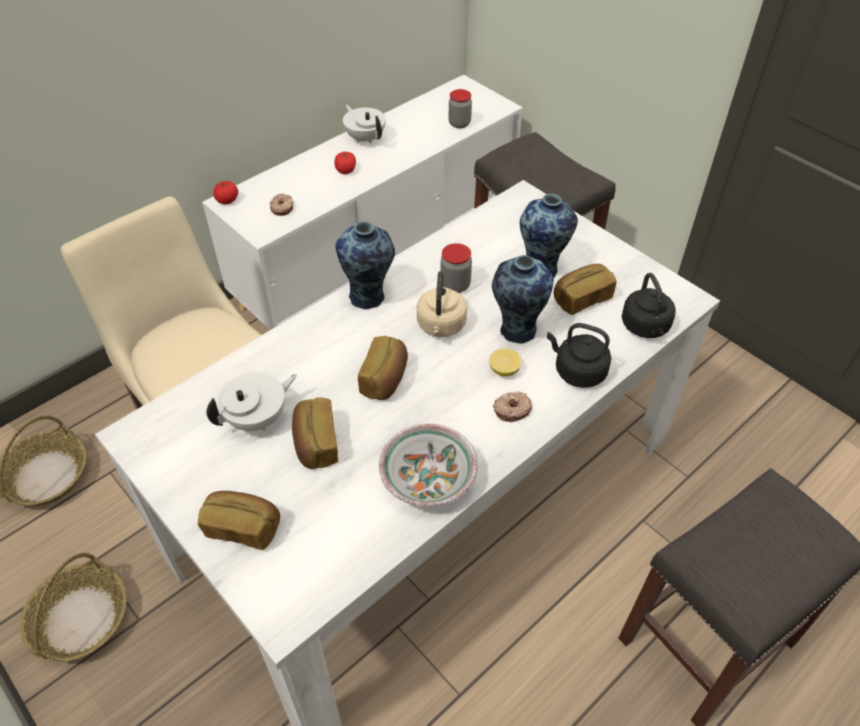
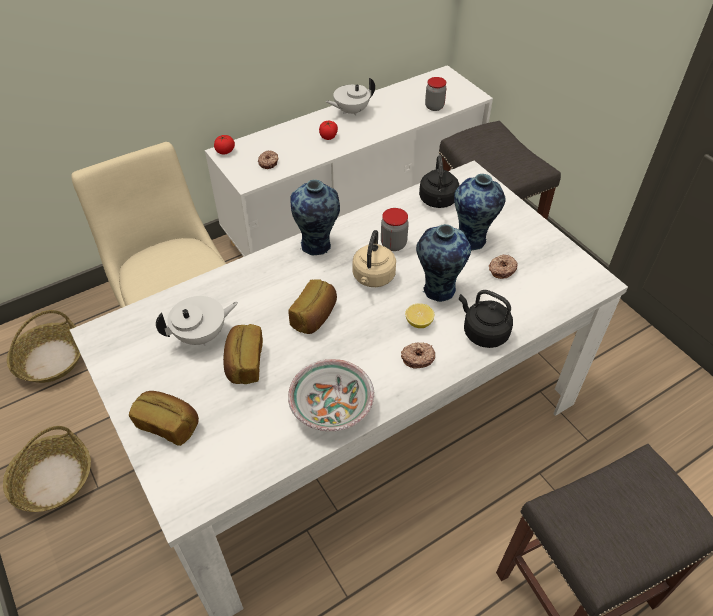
camera: 10 degrees right, 0 degrees up
white teapot [343,104,386,144] -> white teapot turned 90 degrees counterclockwise [325,78,375,116]
bread [554,264,616,315] -> donut [489,255,518,279]
black kettle [622,273,676,338] -> black kettle moved to [419,155,459,208]

